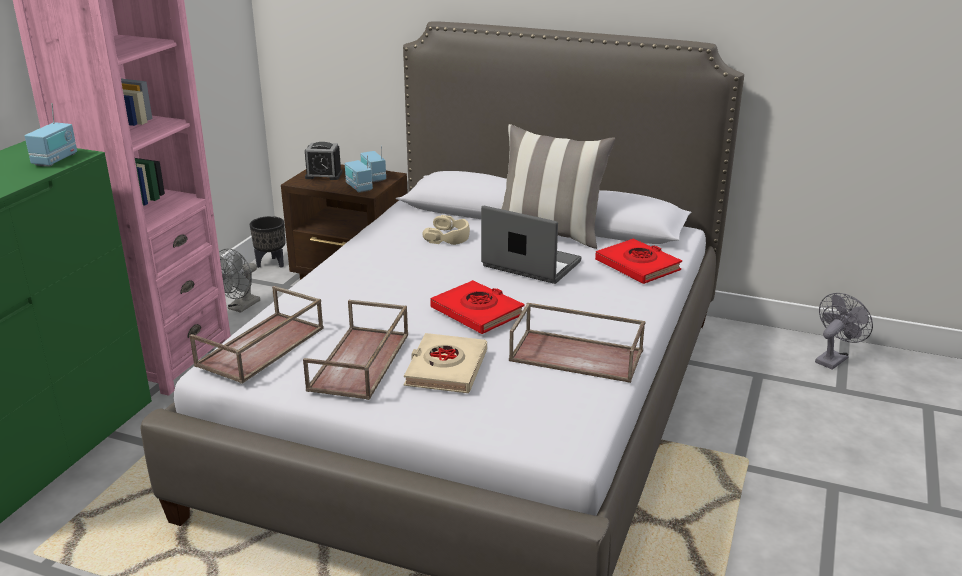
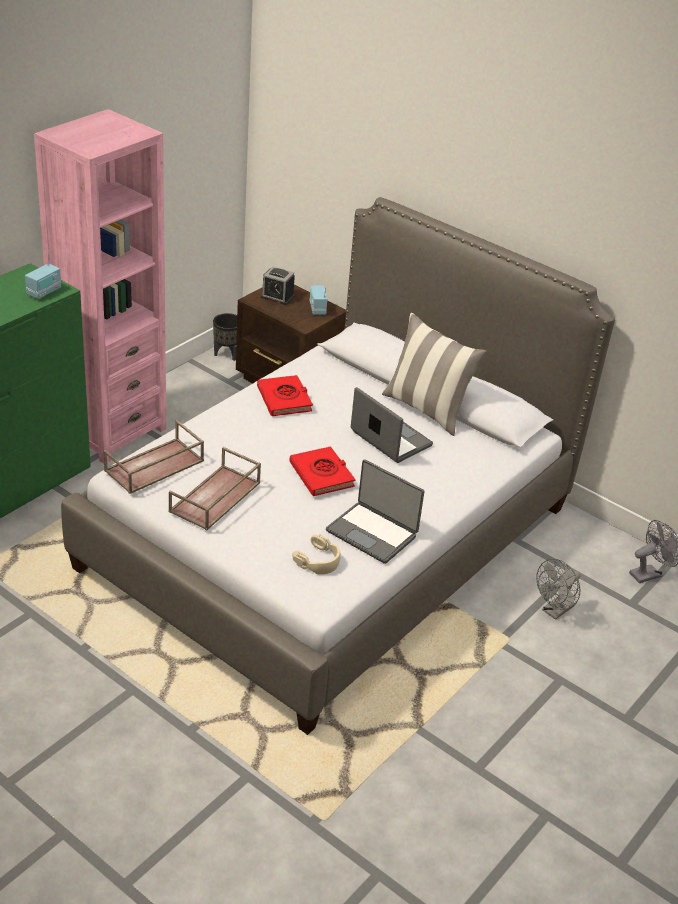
camera: 15 degrees right, 10 degrees up
grey fan [219,249,260,313] -> grey fan moved to [536,559,581,620]
radio [345,155,373,193] -> none
beige book [404,333,487,393] -> none
beige headphones [422,215,470,245] -> beige headphones moved to [292,535,341,574]
brown tray [509,303,646,383] -> laptop [326,459,424,564]
red book [595,239,682,284] -> red book moved to [257,375,313,416]

